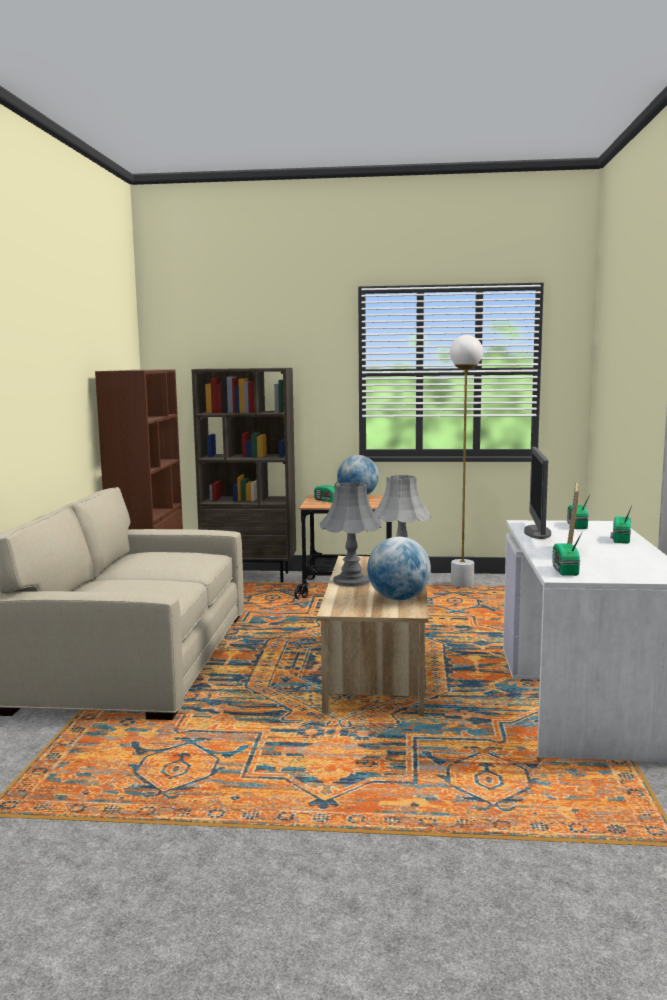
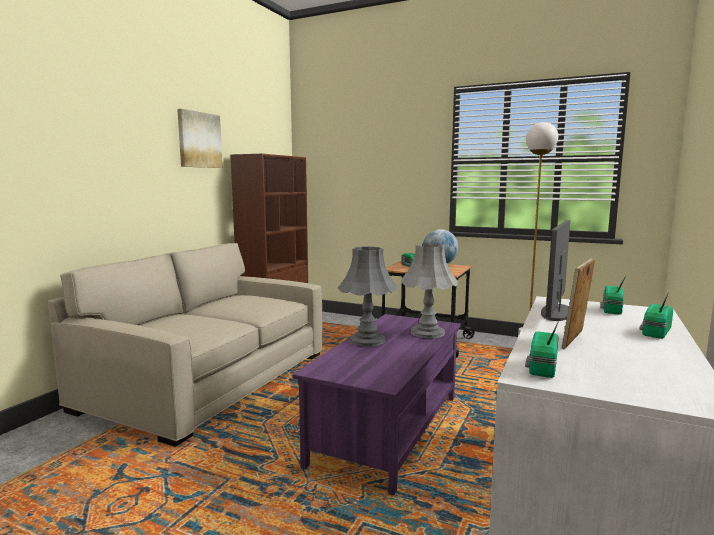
camera: 20 degrees right, 0 degrees up
brown bookcase [191,368,296,582] -> none
beige coffee table [317,556,429,716] -> purple coffee table [292,314,461,496]
globe [367,537,431,601] -> none
none -> picture [177,109,222,168]

